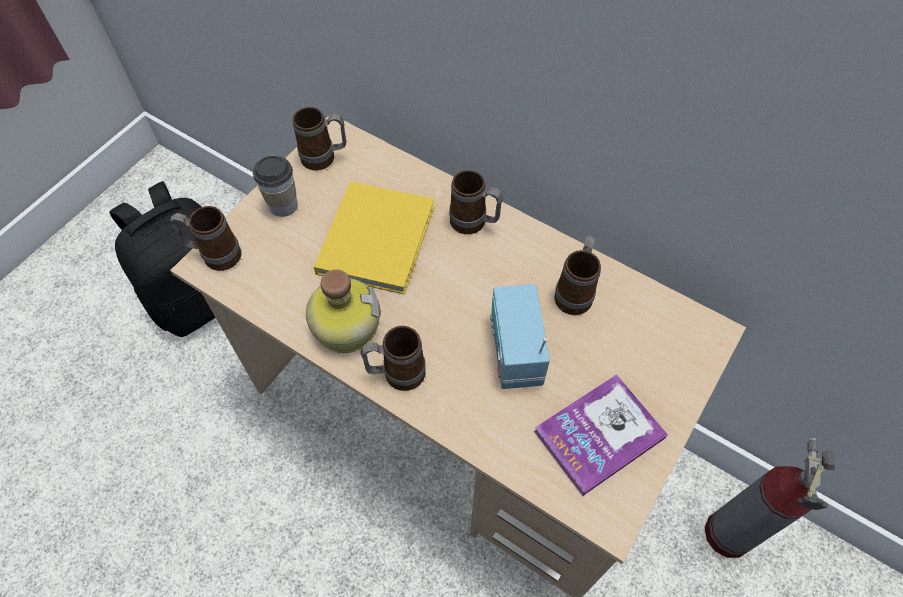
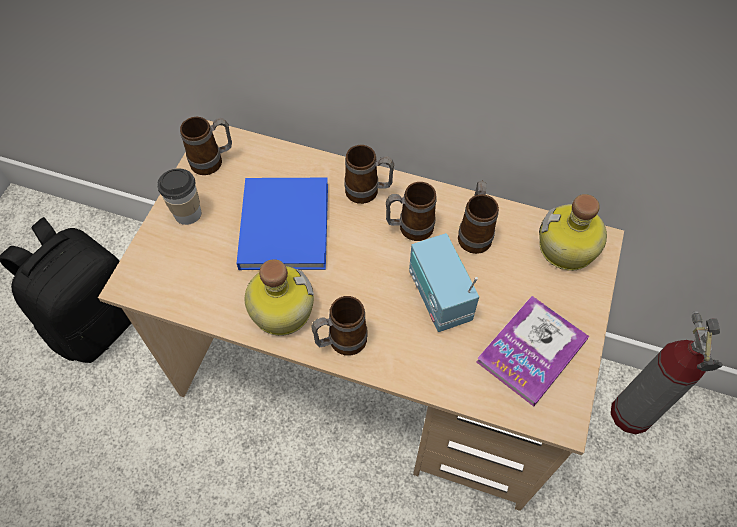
camera: 15 degrees left, 0 degrees up
mug [171,206,241,271] -> mug moved to [386,182,437,241]
yellow book [314,181,435,295] -> blue book [236,178,328,270]
none -> bottle [539,194,607,271]

